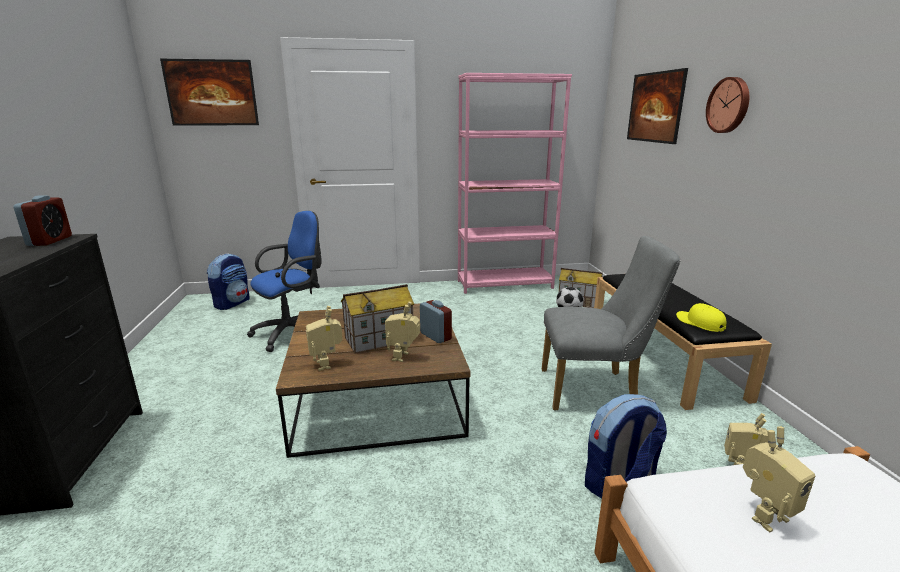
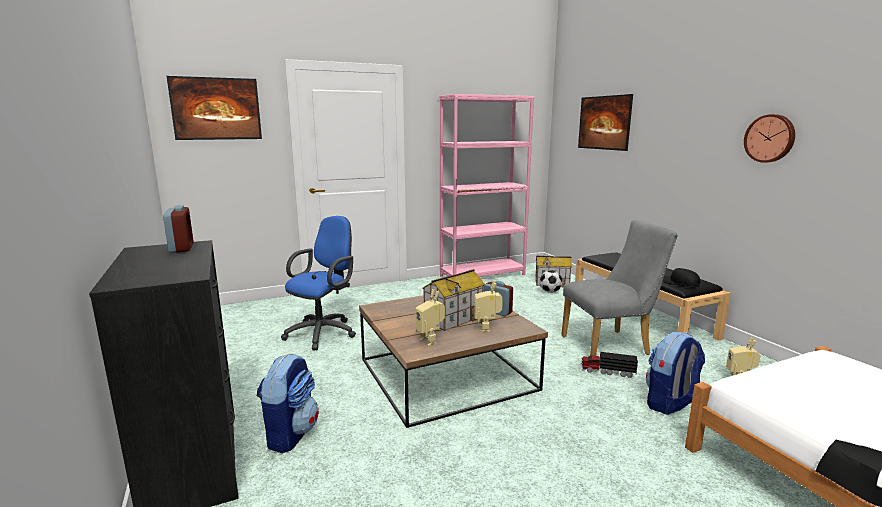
camera: 15 degrees left, 5 degrees down
backpack [207,253,250,310] -> backpack moved to [257,354,319,453]
yellow cap [676,303,726,332] -> black cap [663,268,700,287]
wall clock [706,77,749,133] -> wall clock moved to [744,114,795,163]
toy robot [743,426,815,532] -> none
none -> toy truck [581,352,638,378]

